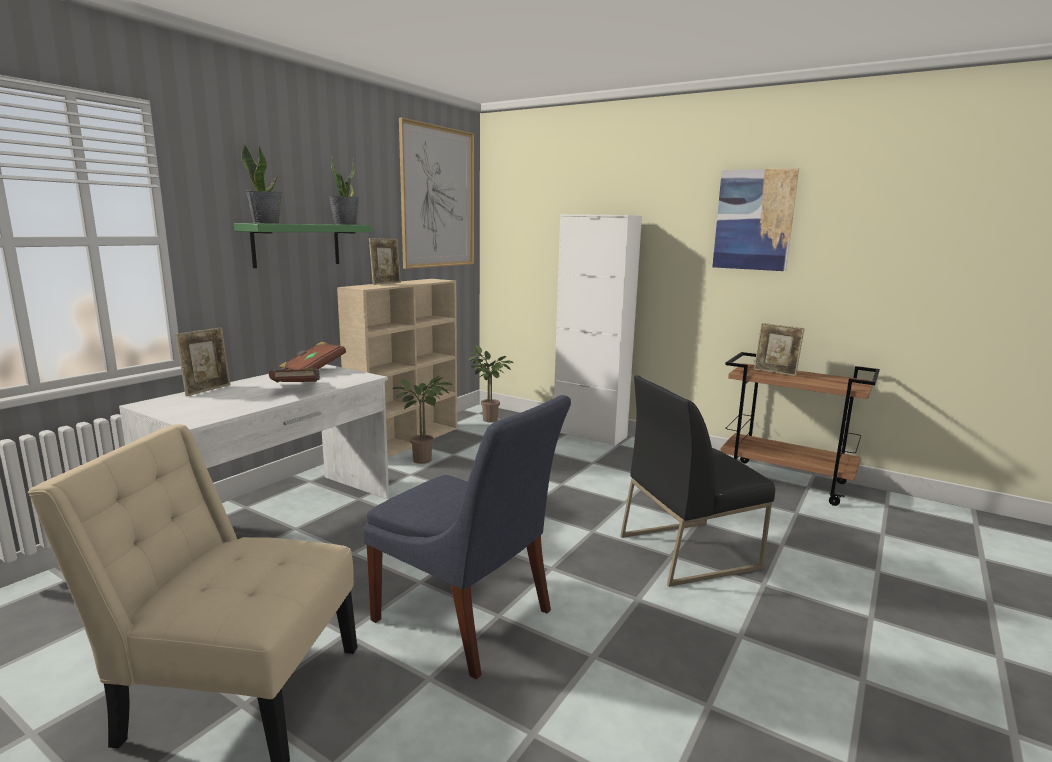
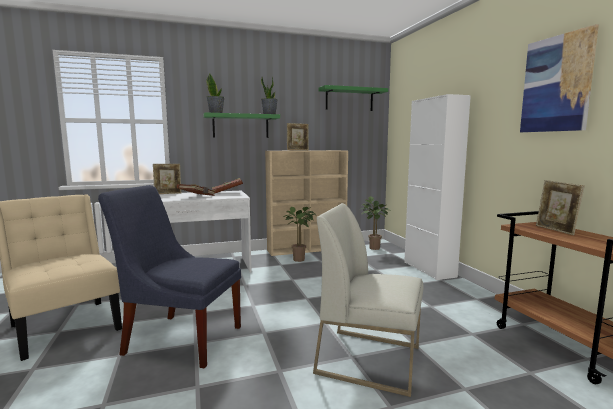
camera: 40 degrees right, 5 degrees down
blue chair [363,395,571,679] -> blue chair turned 120 degrees clockwise [98,185,241,368]
picture [399,117,474,269] -> green shelf [318,85,388,111]
black chair [620,375,775,587] -> white chair [313,203,424,397]

